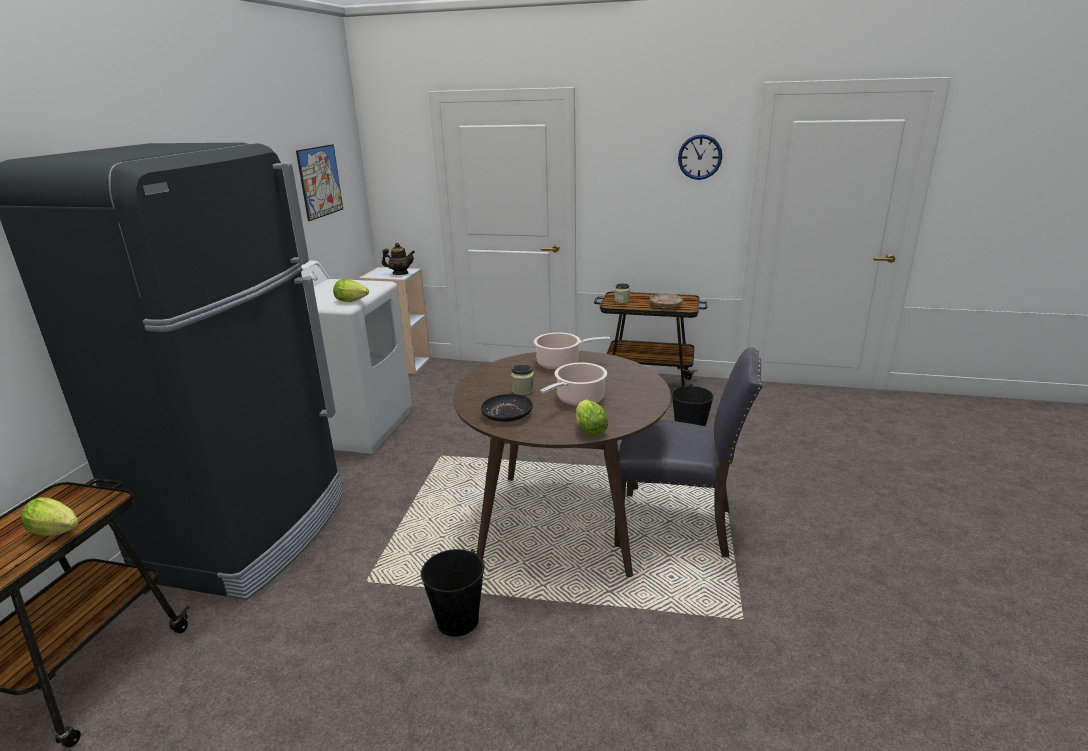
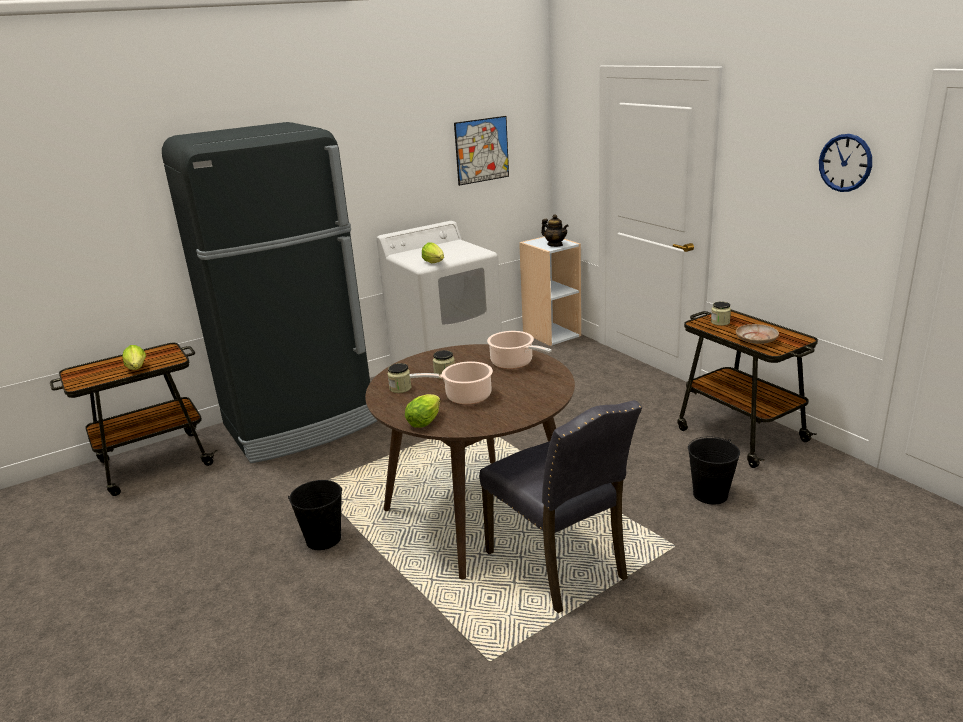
camera: 45 degrees right, 0 degrees up
black plate [481,394,533,422] -> jar [388,363,411,393]

